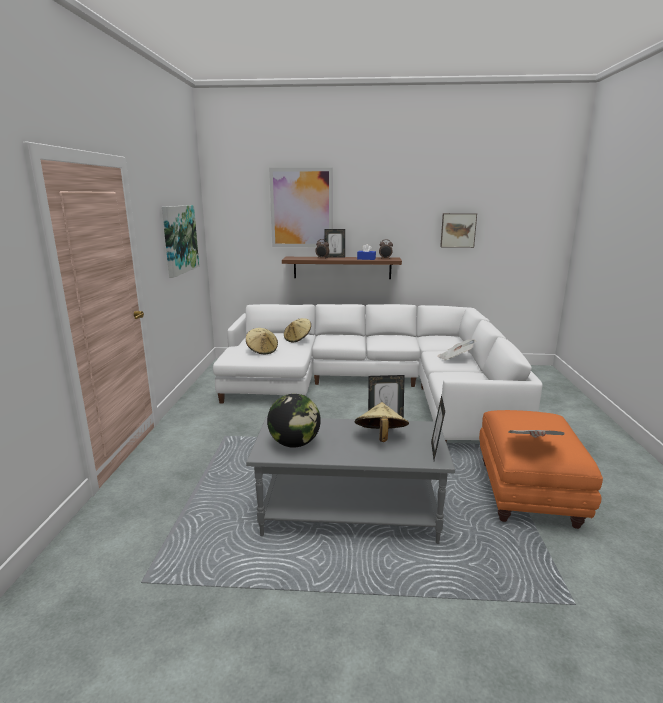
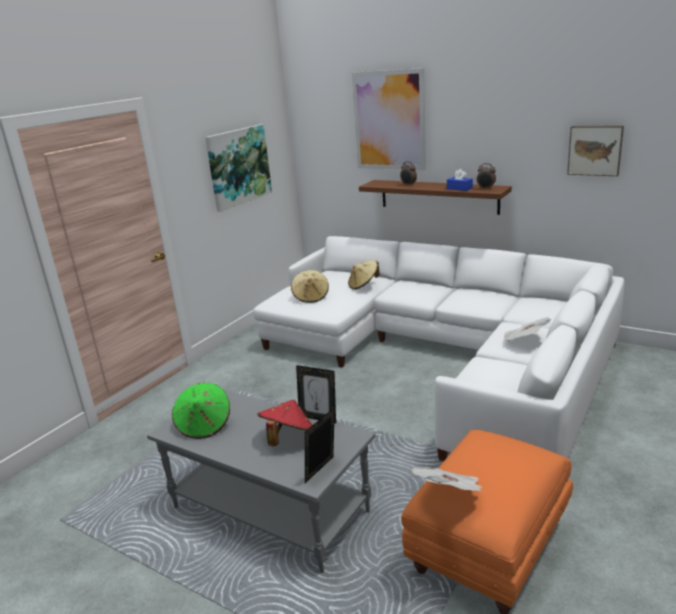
camera: 30 degrees right, 5 degrees up
globe [267,394,321,448] -> green hat [172,382,230,439]
picture frame [324,229,345,258] -> none
beige hat [355,402,409,442] -> red hat [257,399,313,446]

